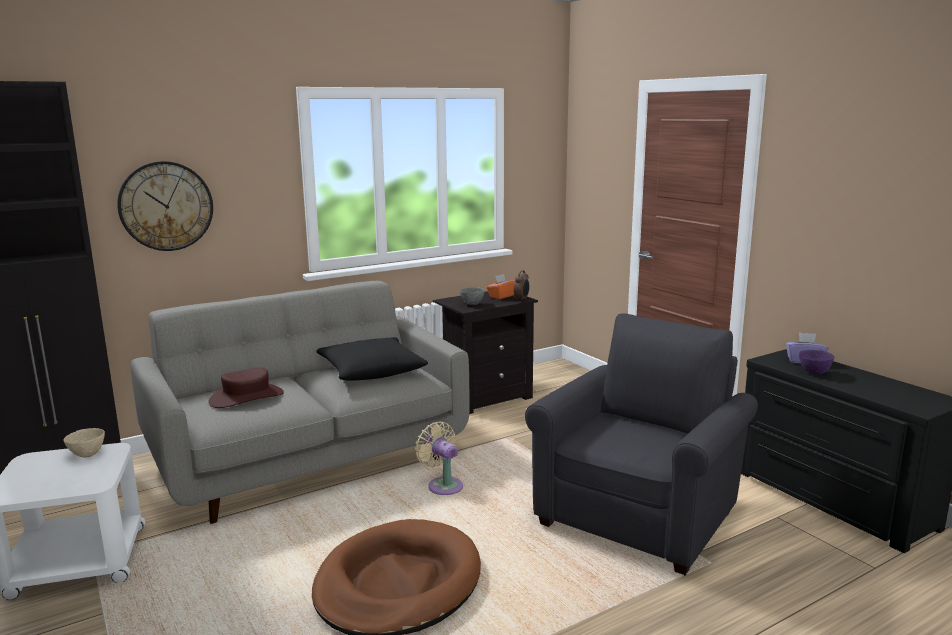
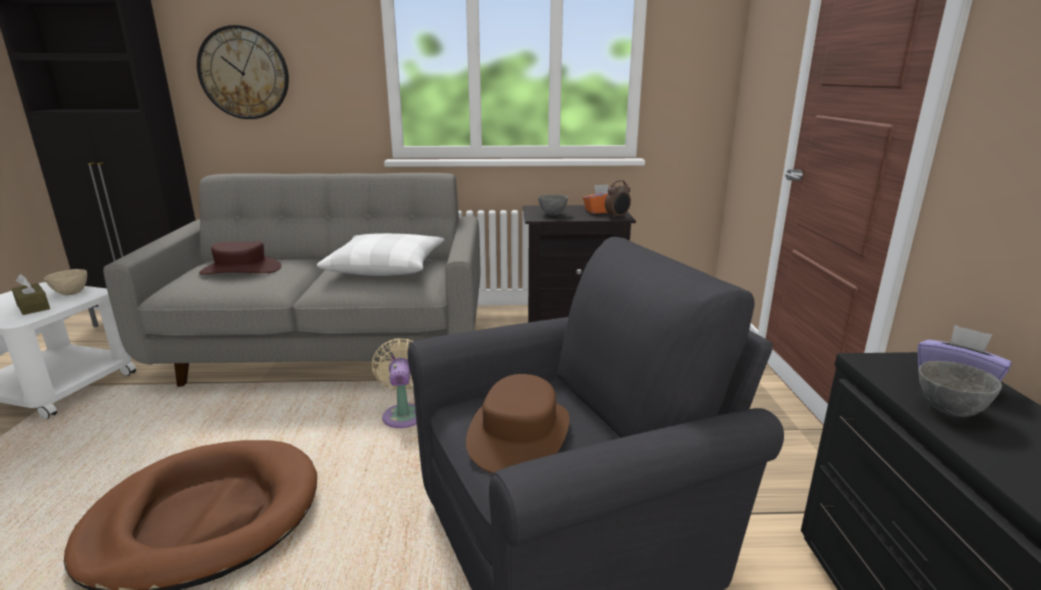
camera: 30 degrees right, 5 degrees up
black pillow [317,337,428,381] -> white pillow [317,233,444,276]
purple bowl [799,350,834,375] -> grey bowl [919,361,1002,418]
none -> brown tissue box [12,274,50,315]
none -> brown hat [466,374,570,473]

